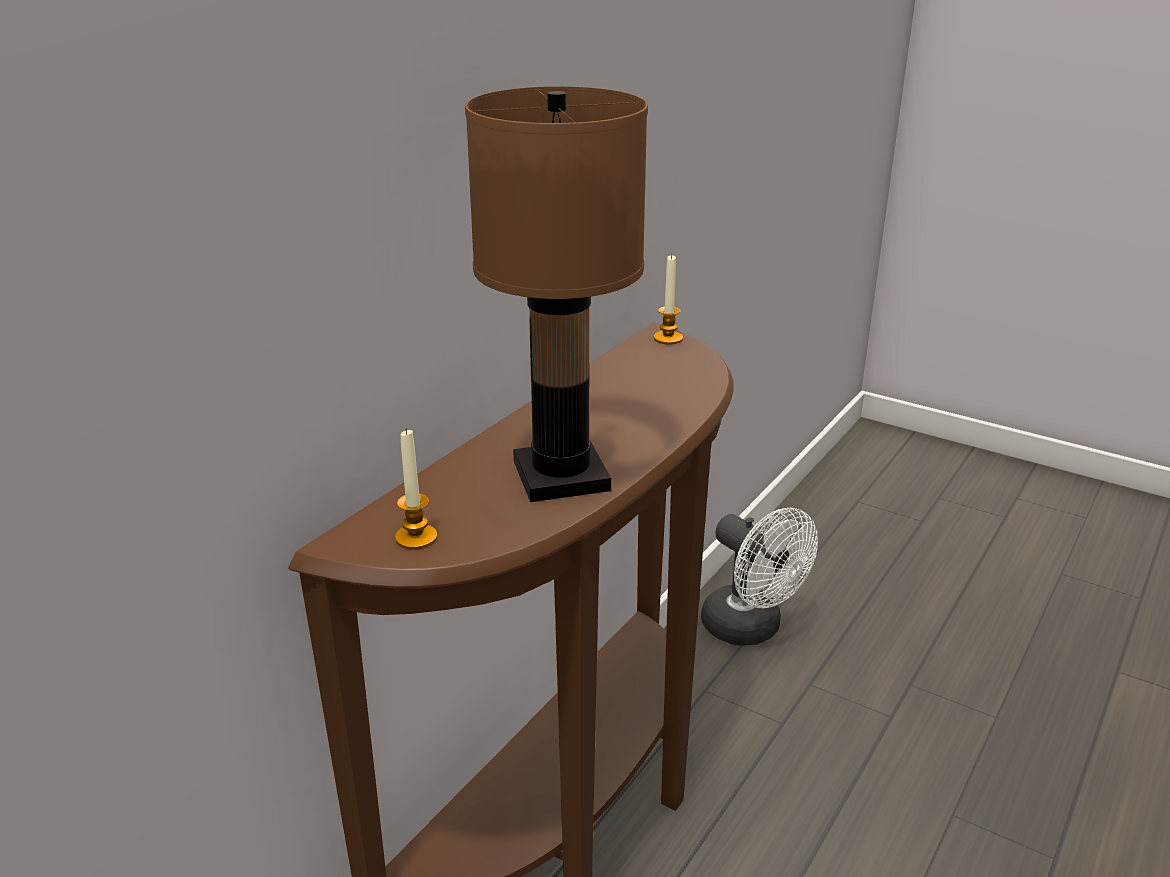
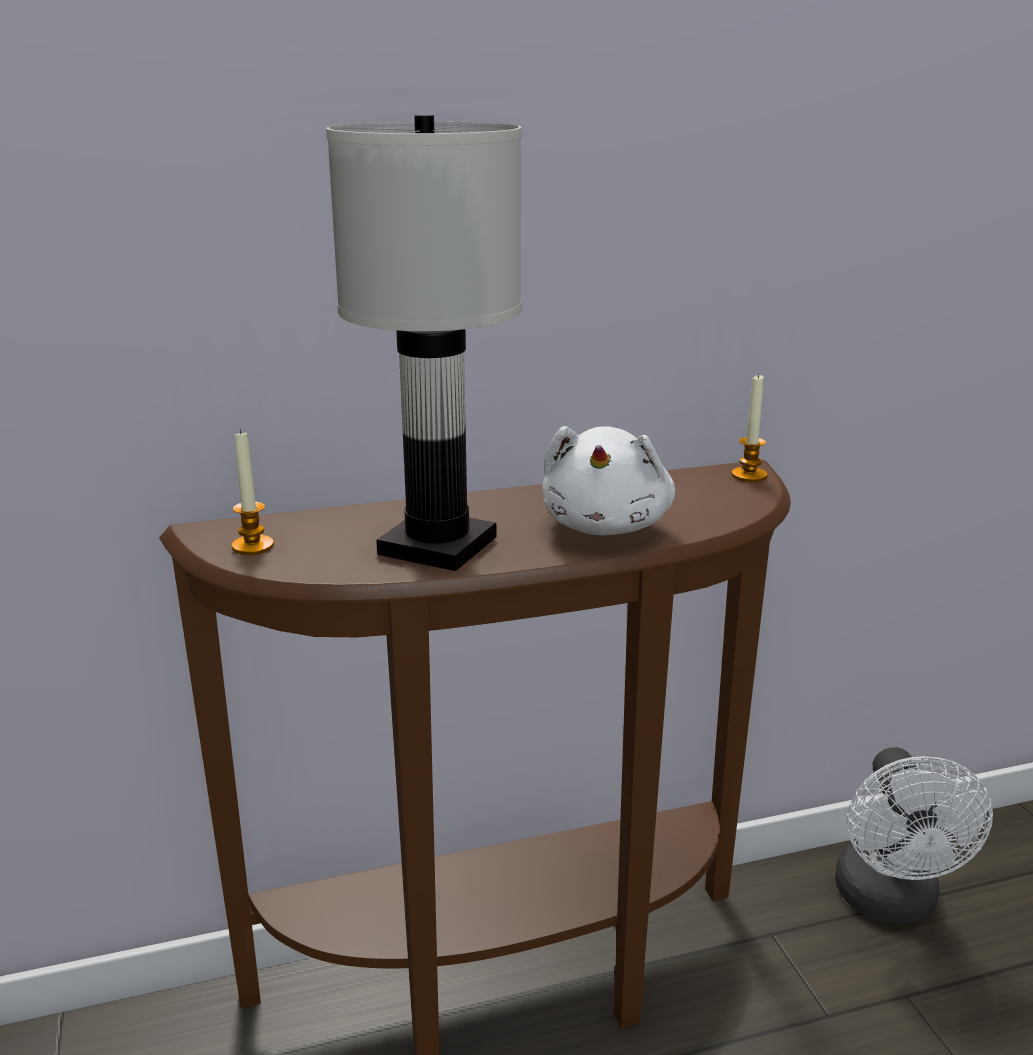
camera: 40 degrees right, 5 degrees down
brown table lamp [465,86,648,502] -> white table lamp [326,115,522,571]
none -> white plush toy [542,426,675,535]

